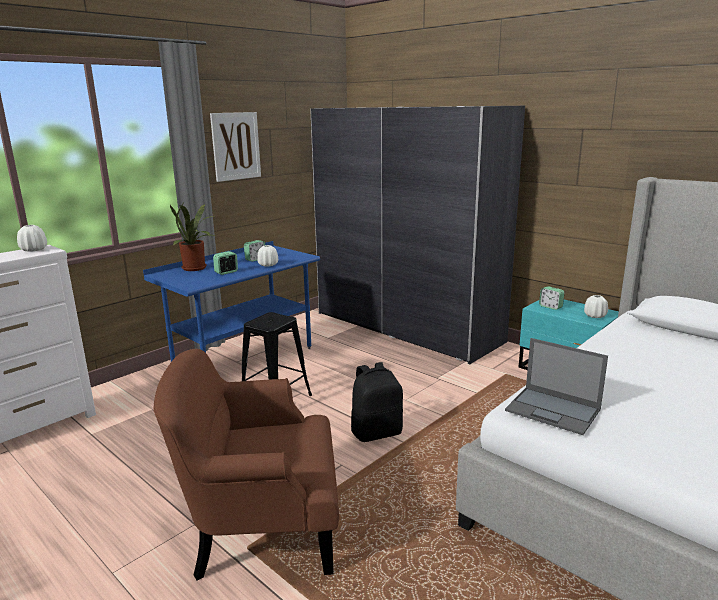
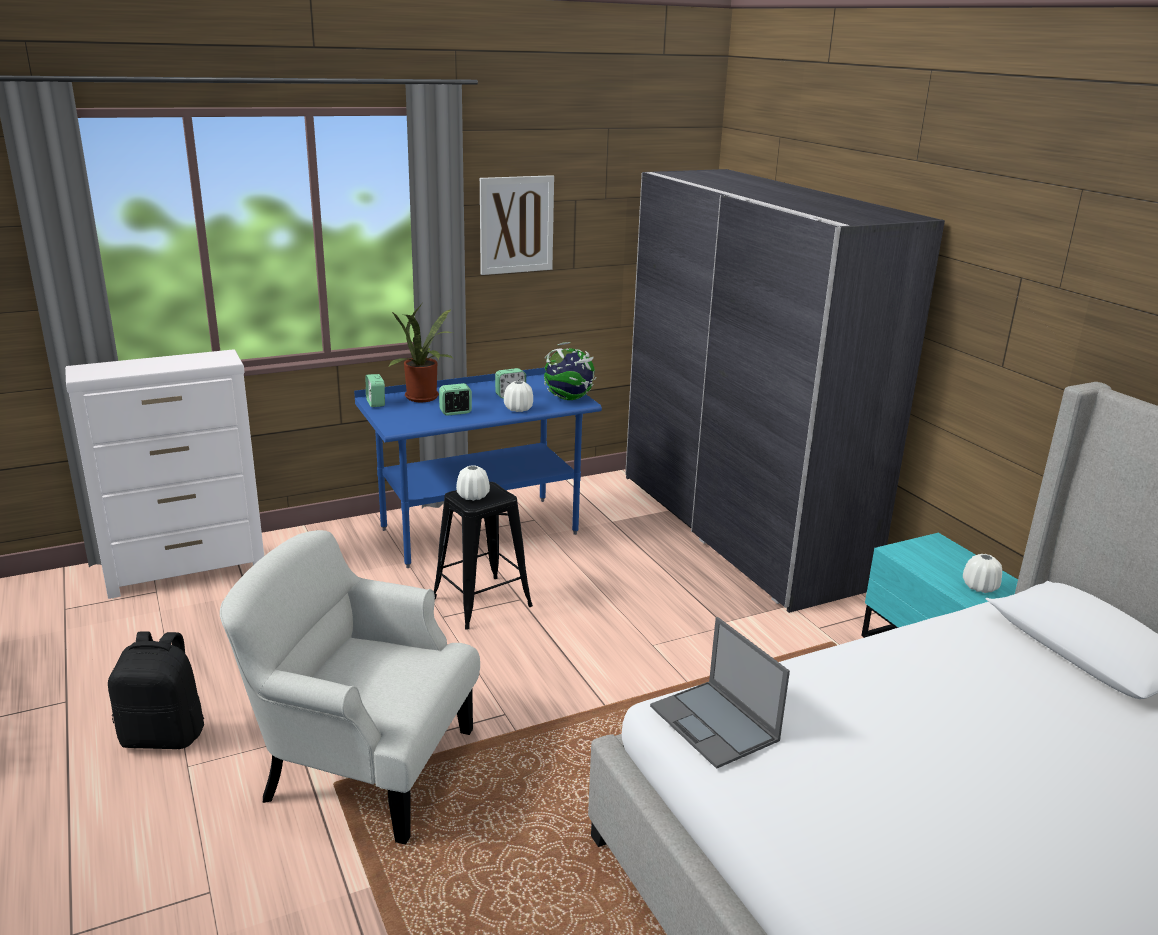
camera: 20 degrees right, 5 degrees up
white vase [17,225,47,252] -> white vase moved to [456,465,490,501]
brown armchair [153,349,339,580] -> white armchair [220,530,480,845]
black backpack [351,362,403,442] -> black backpack moved to [108,631,204,749]
alarm clock [539,286,564,310] -> alarm clock moved to [366,374,385,407]
none -> globe [544,342,597,400]

